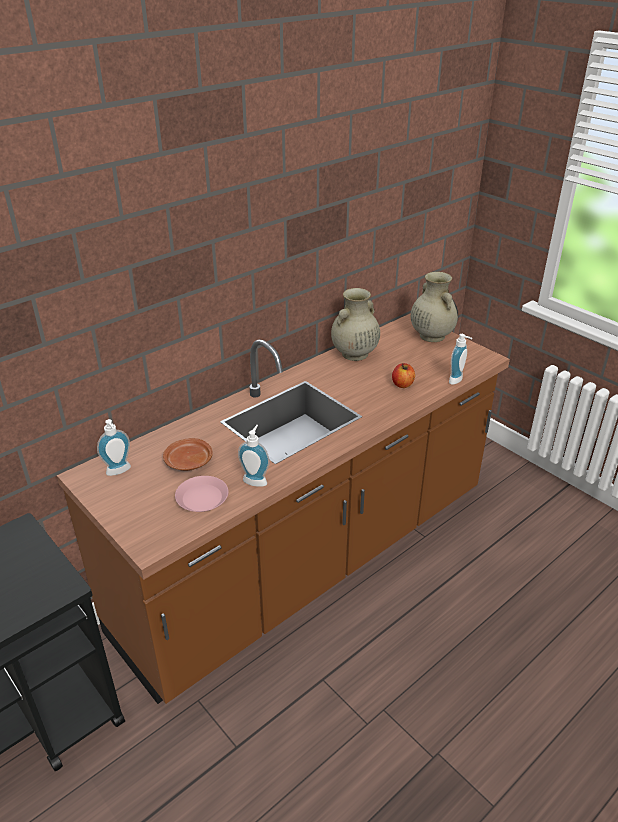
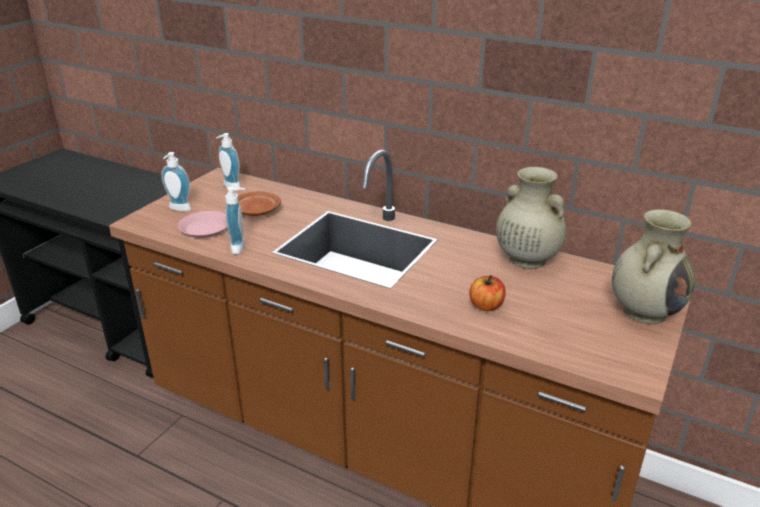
camera: 70 degrees right, 5 degrees down
soap dispenser [449,334,473,385] -> soap dispenser moved to [161,152,191,211]

